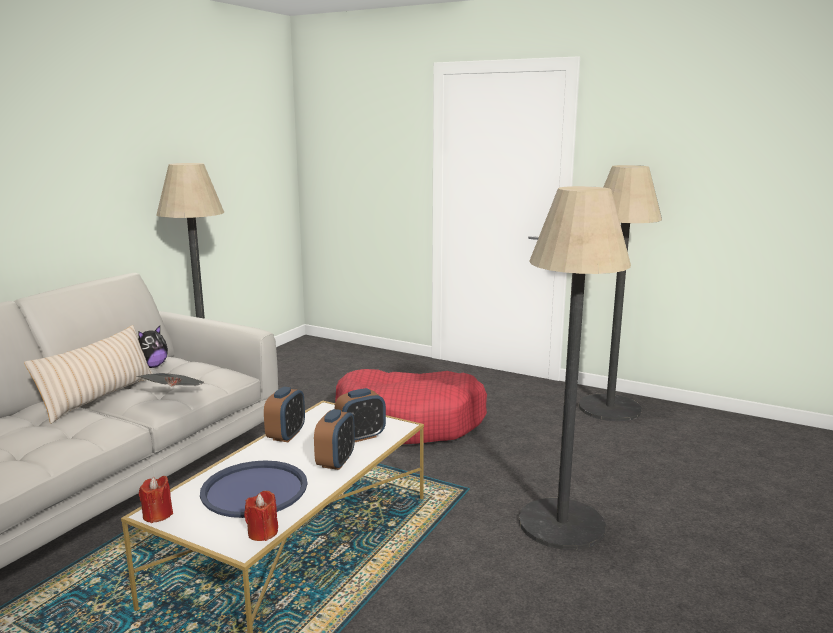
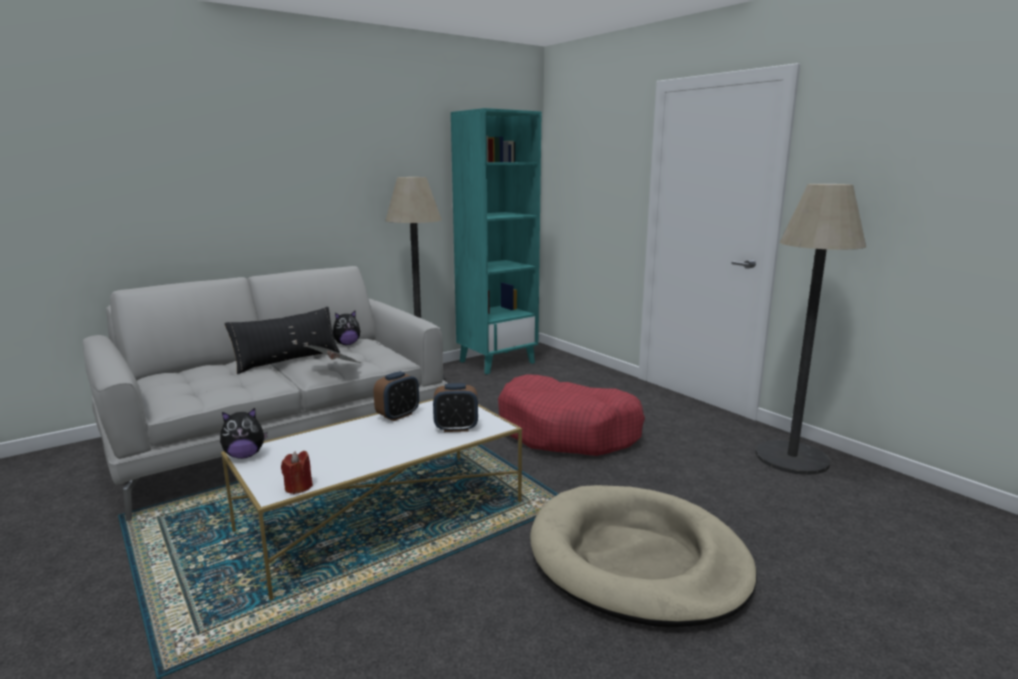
camera: 25 degrees right, 0 degrees up
beige pillow [24,325,153,424] -> black pillow [225,307,340,374]
red candle [139,476,173,523] -> plush toy [220,408,268,459]
blue tray [200,461,308,518] -> none
alarm clock [314,409,355,470] -> none
floor lamp [519,186,631,550] -> beige dog bed [530,485,757,627]
none -> turquoise bookcase [451,108,542,374]

